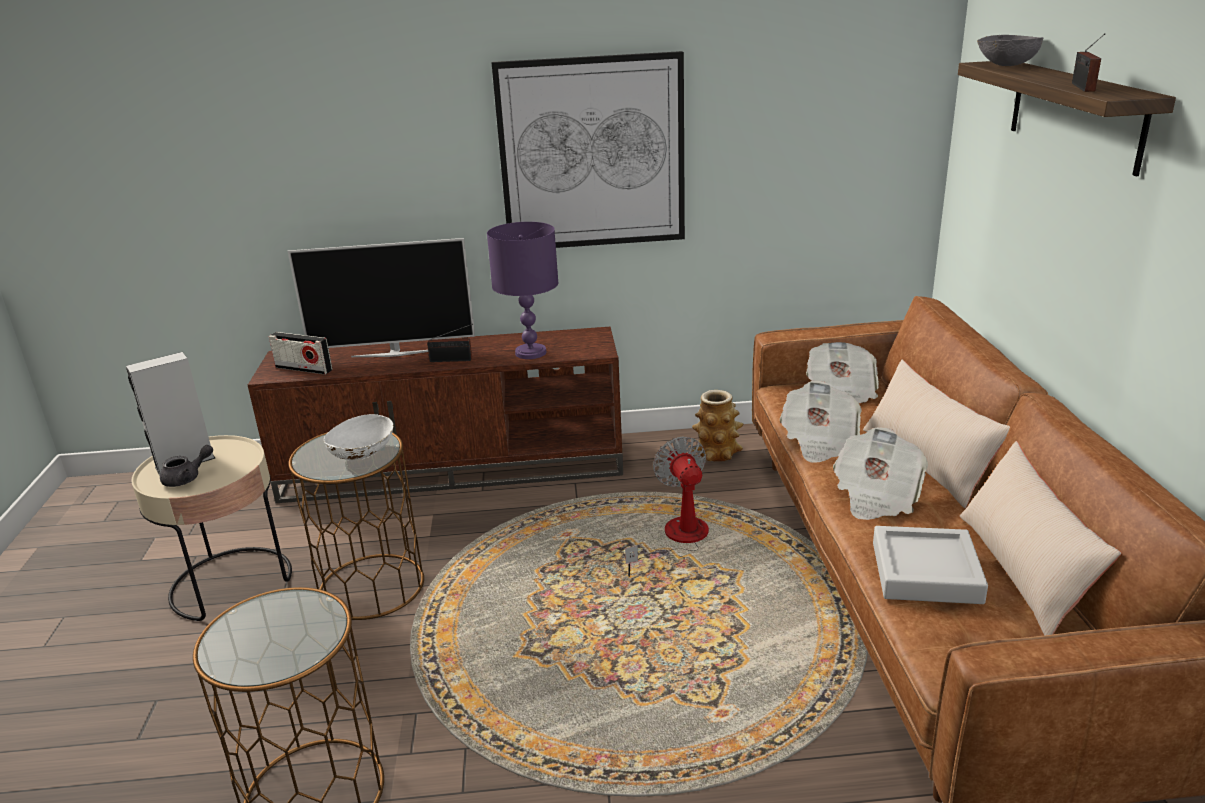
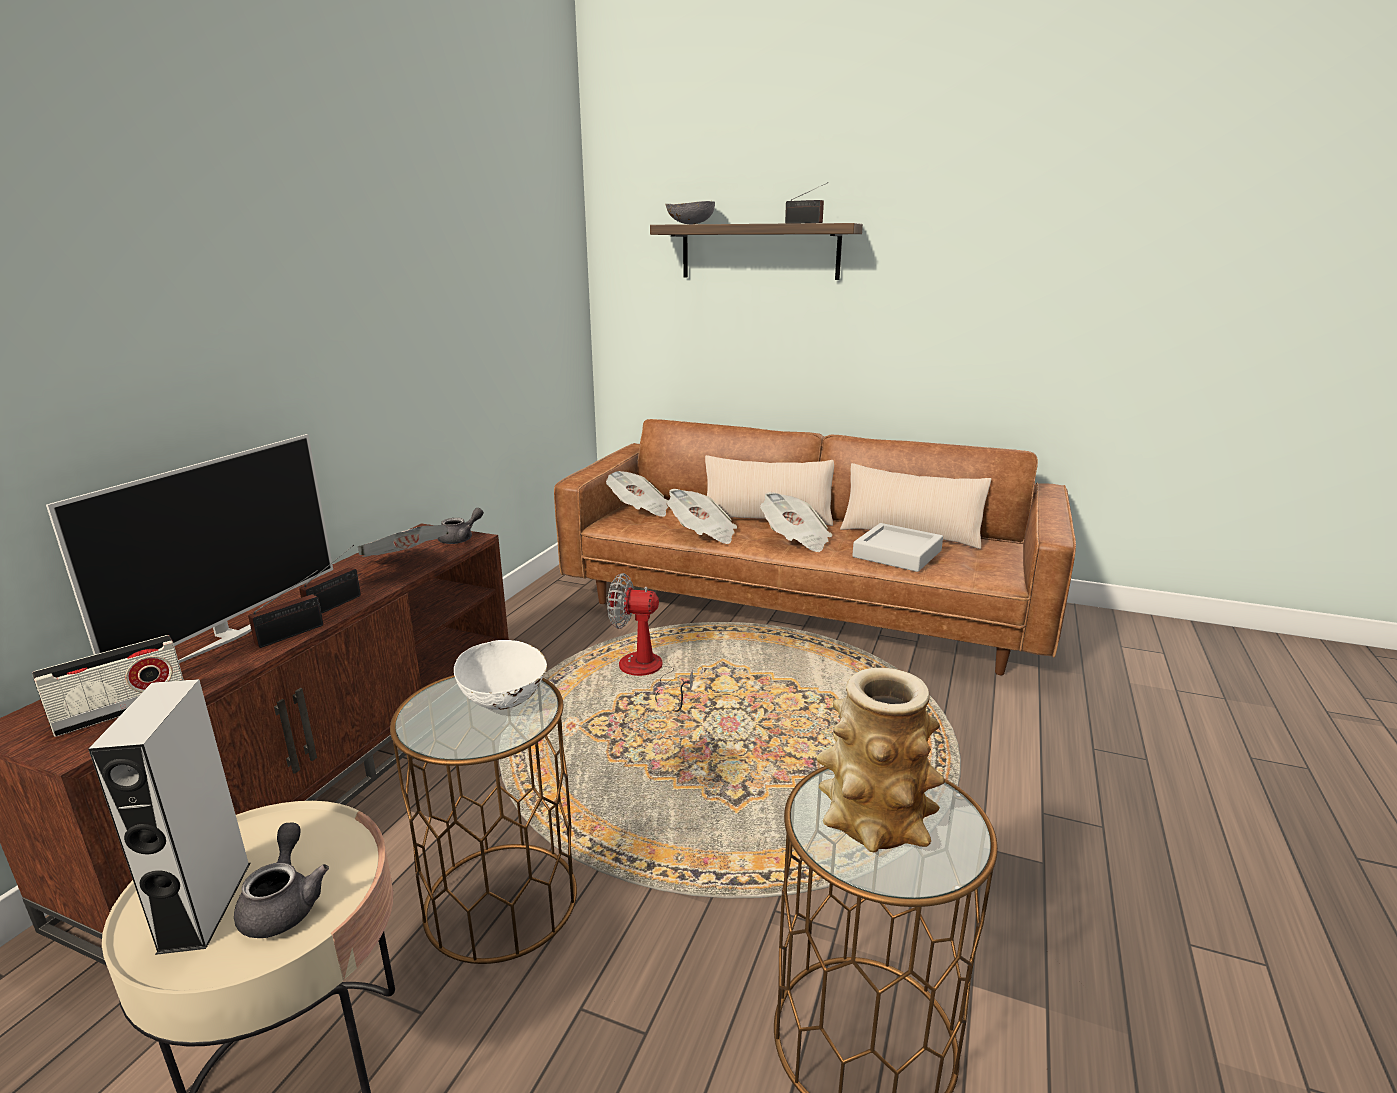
camera: 65 degrees left, 5 degrees down
purple table lamp [487,222,559,359] -> newspaper [358,525,449,557]
picture [492,51,685,248] -> none
vase [692,390,743,462] -> vase moved to [816,668,945,852]
none -> radio [248,570,323,648]
none -> grey teapot [438,508,484,544]

